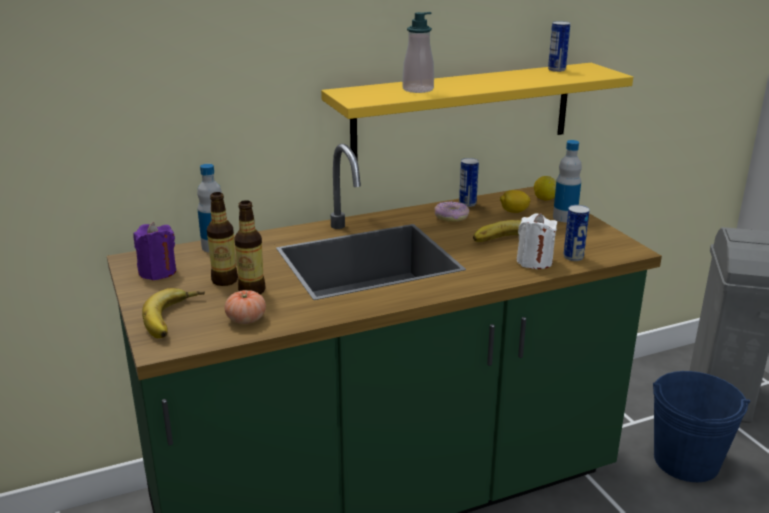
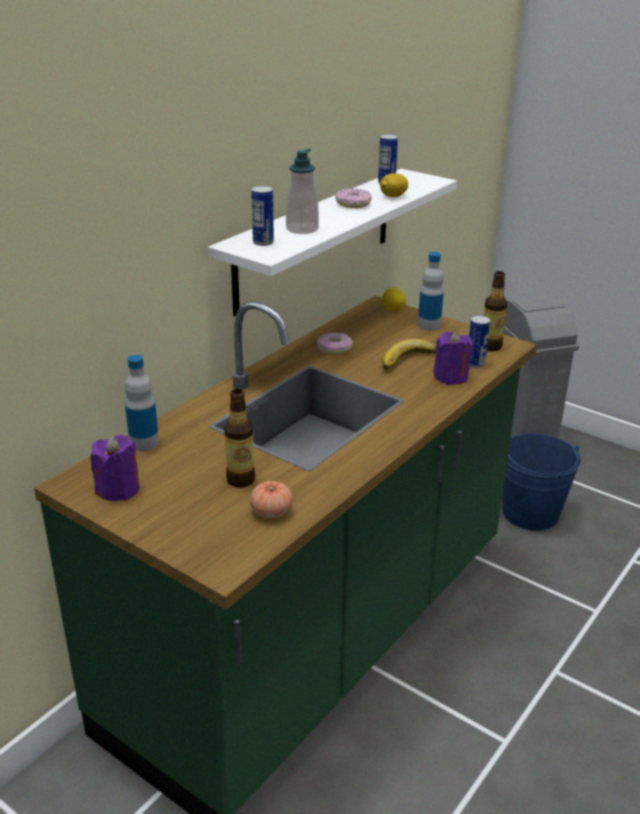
camera: 30 degrees left, 5 degrees up
banana [142,288,205,338] -> none
bottle [207,192,238,286] -> bottle moved to [484,271,507,351]
yellow shelf [321,63,633,158] -> white shelf [208,169,457,317]
can [459,158,479,207] -> can moved to [251,186,274,246]
lemon [500,190,531,213] -> lemon moved to [380,173,408,197]
white candle [517,213,557,269] -> purple candle [433,332,474,385]
none -> donut [335,188,372,208]

